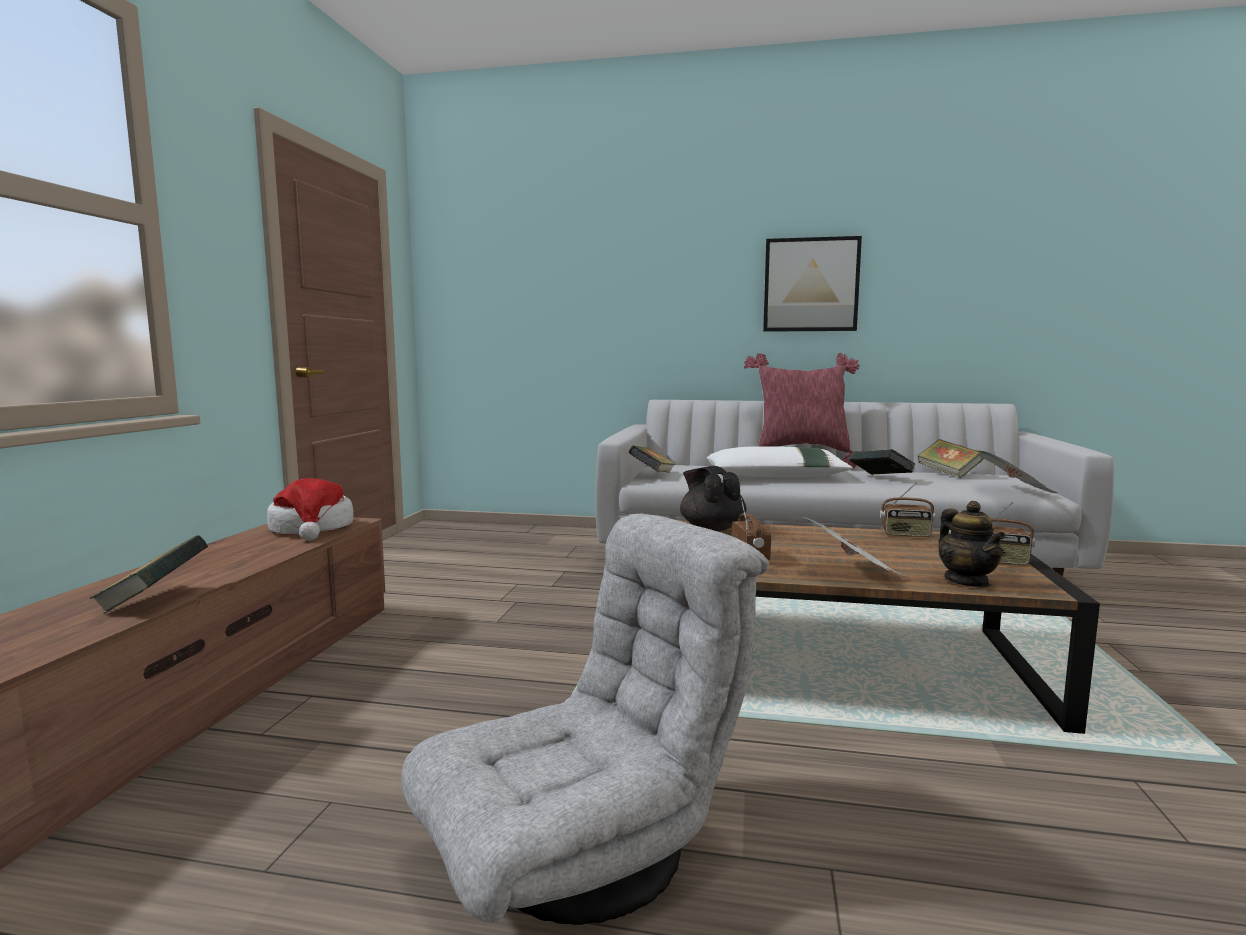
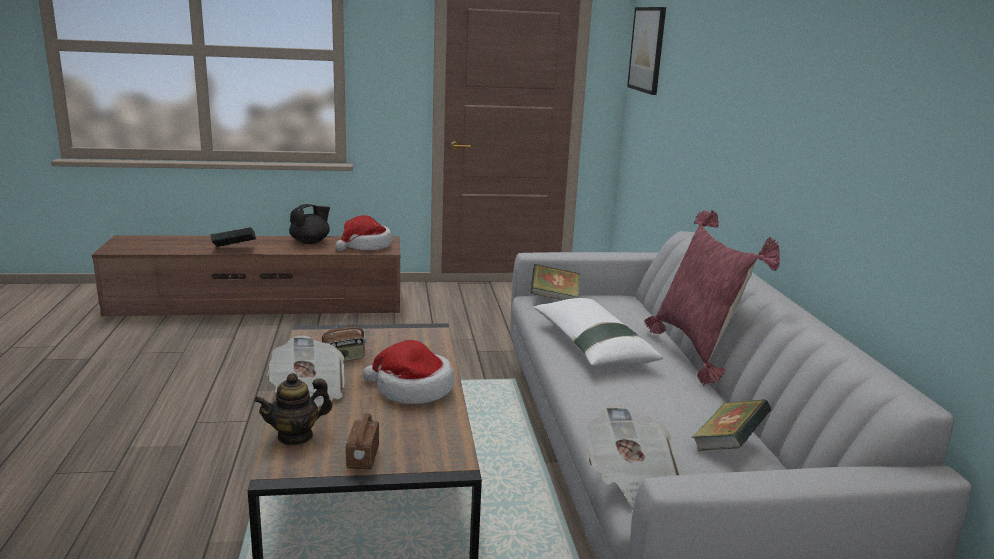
camera: 70 degrees right, 10 degrees up
grey armchair [401,514,769,925] -> none
black teapot [680,466,746,531] -> black teapot moved to [289,204,330,244]
picture [763,236,862,332] -> picture moved to [627,7,666,95]
book [849,449,915,475] -> none
radio [880,483,935,537] -> none
none -> hat [363,340,454,404]

